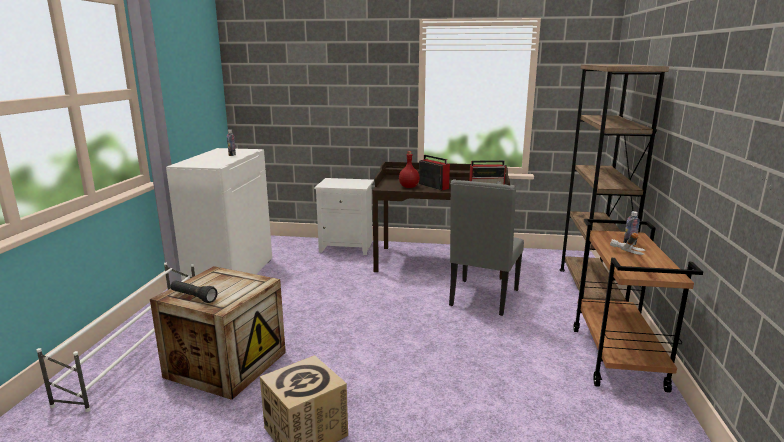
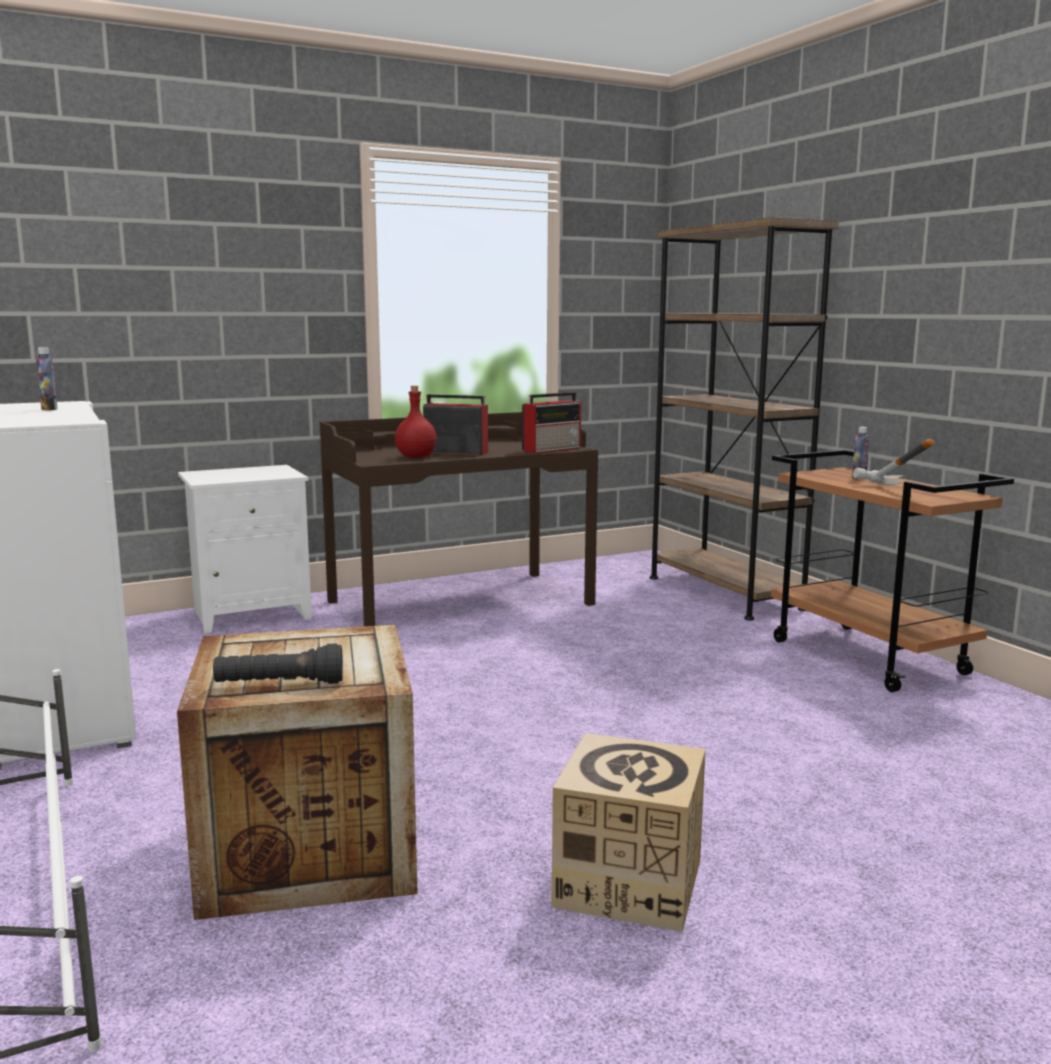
camera: 35 degrees left, 5 degrees down
grey chair [449,180,524,316] -> none

